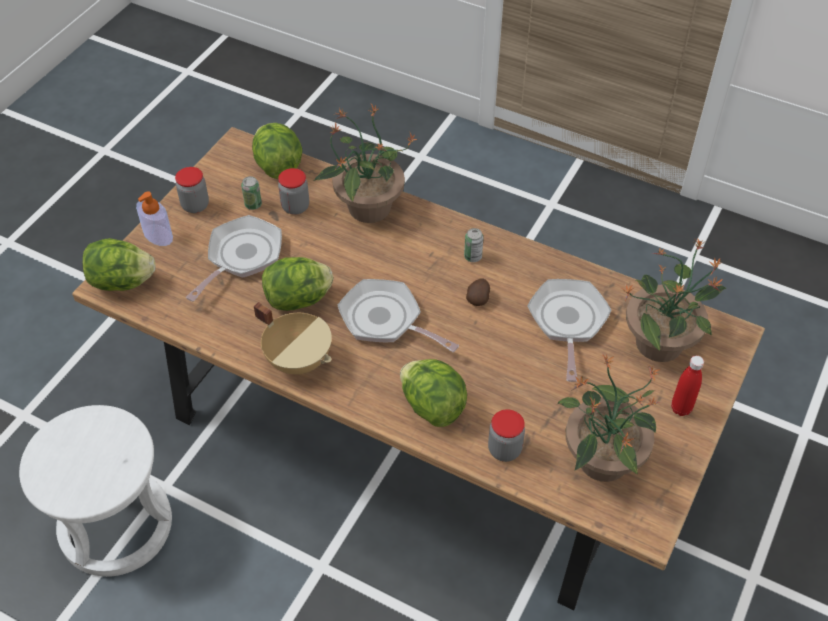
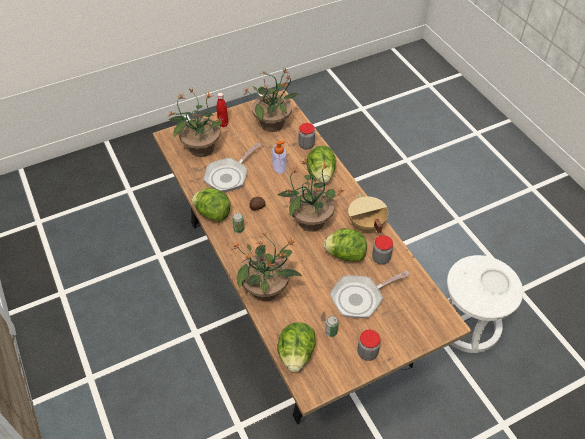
camera: 145 degrees left, 0 degrees up
lettuce [83,238,155,291] -> lettuce moved to [191,188,231,222]
soap dispenser [136,191,173,246] -> soap dispenser moved to [272,141,286,174]
jar [278,168,309,215] -> jar moved to [372,235,393,265]
frying pan [338,279,459,352] -> potted plant [278,159,344,232]
none -> white plate [479,268,511,294]

